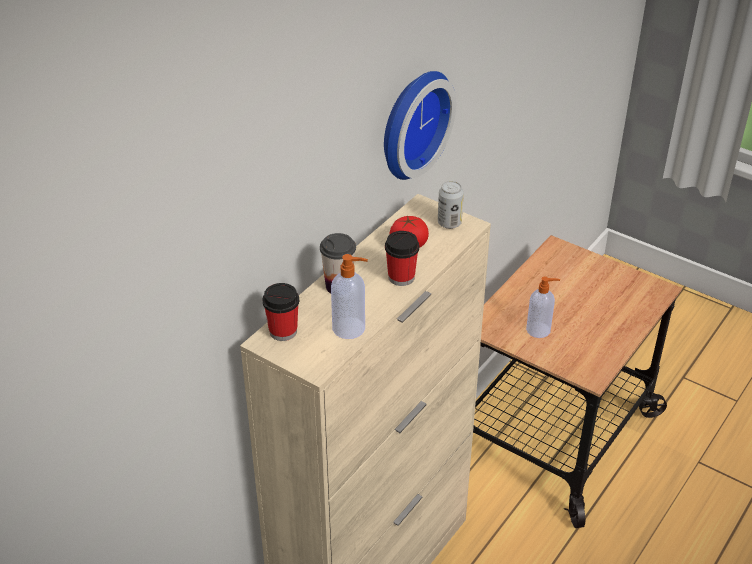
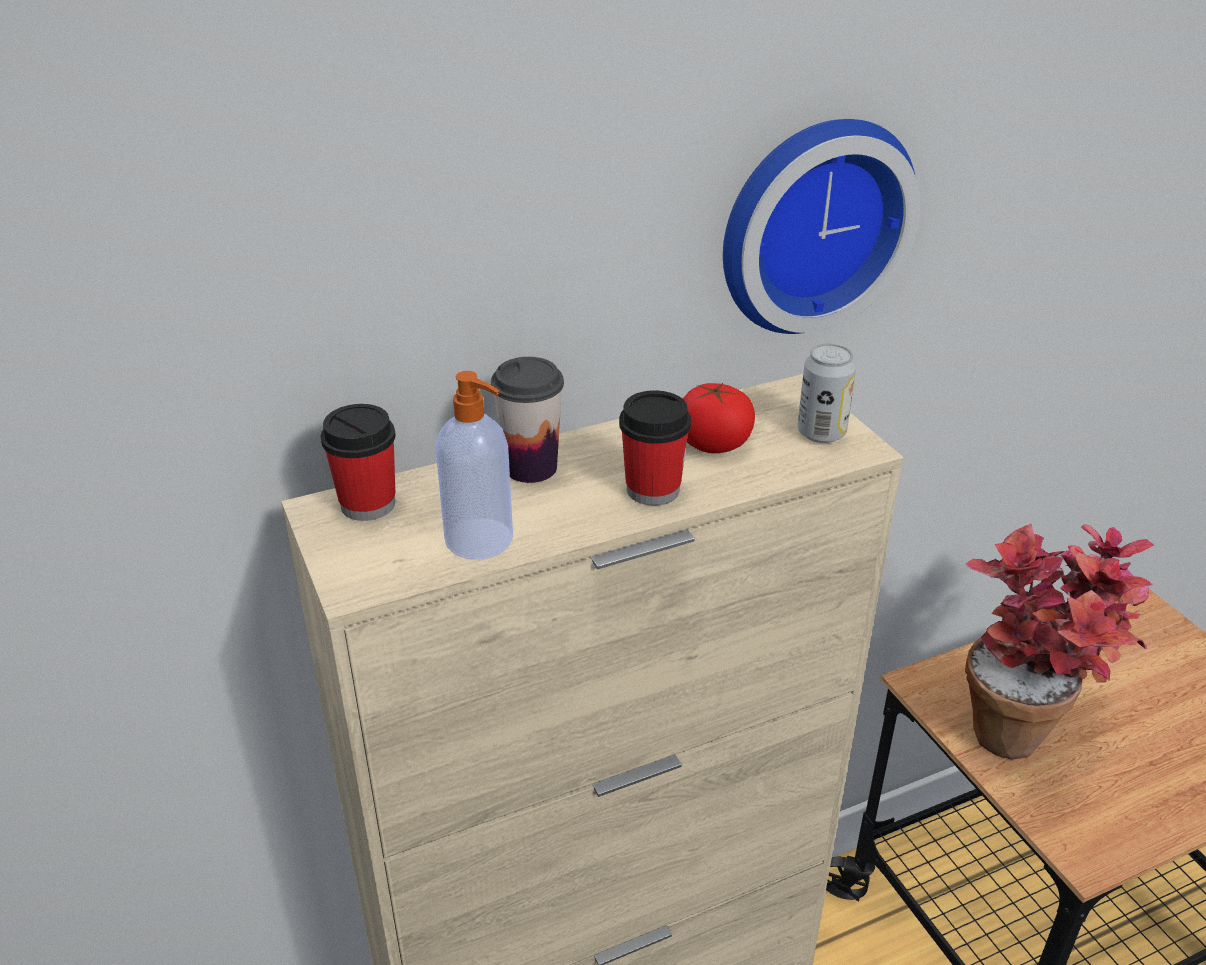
camera: 30 degrees right, 5 degrees down
soap dispenser [526,277,560,338] -> potted plant [965,523,1155,760]

